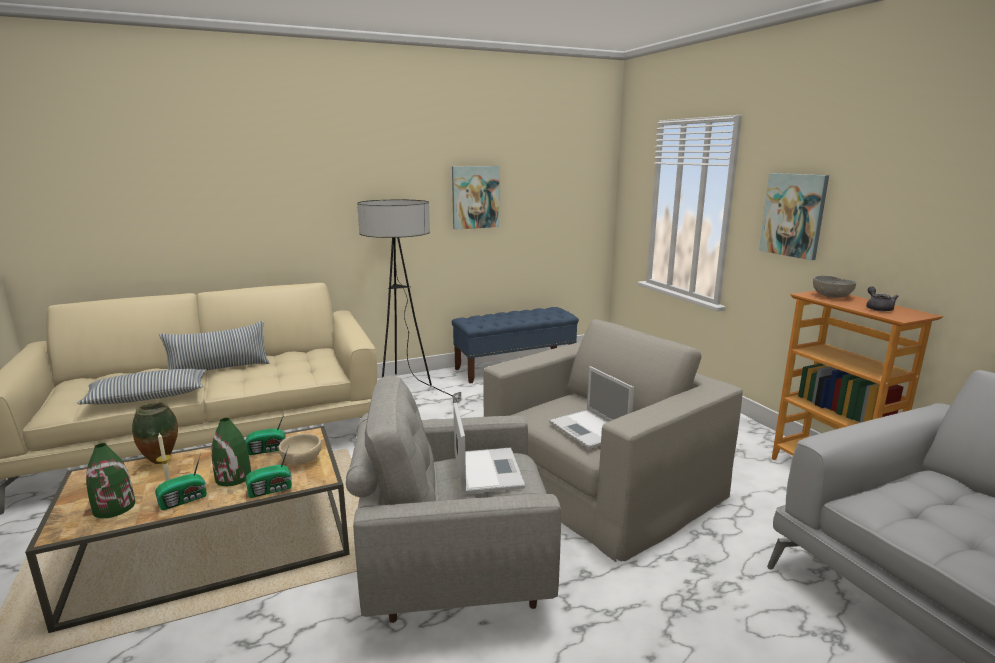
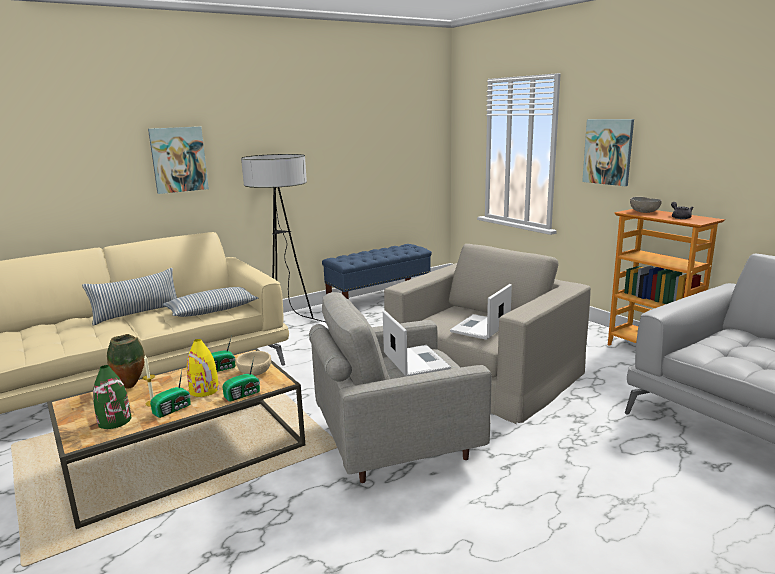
camera: 10 degrees left, 0 degrees up
pillow [77,369,206,404] -> pillow moved to [163,287,258,317]
green vase [211,418,251,486] -> yellow vase [187,339,219,397]
picture [452,166,499,230] -> picture moved to [148,127,209,194]
laptop [549,366,634,449] -> laptop turned 75 degrees clockwise [450,284,512,340]

